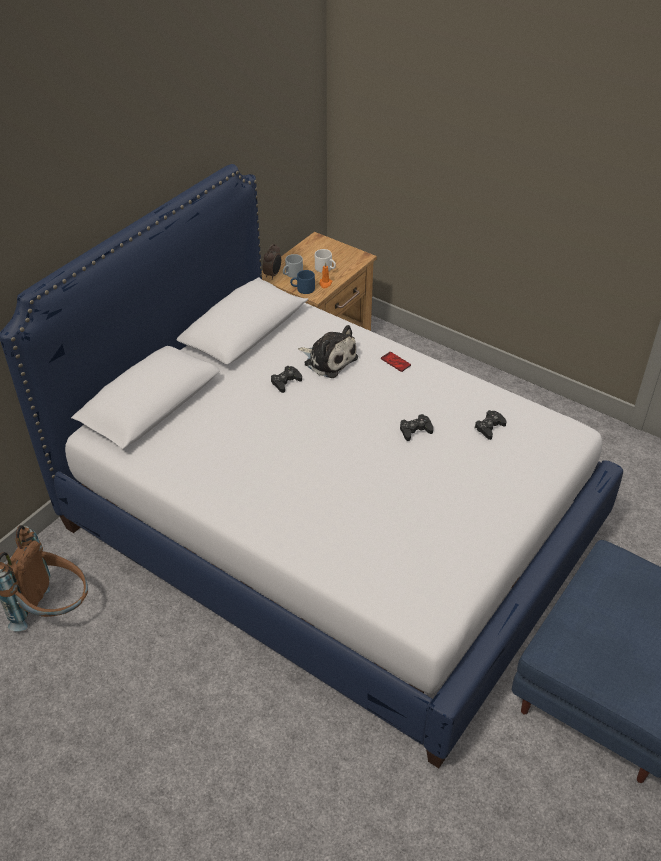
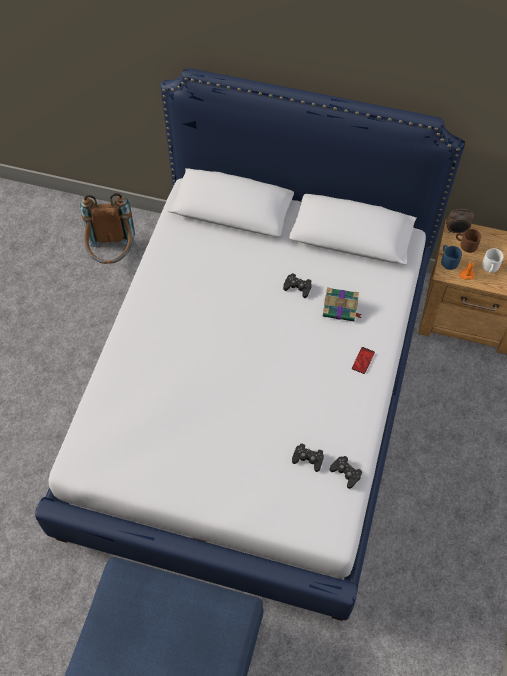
camera: 70 degrees right, 15 degrees up
grey mug [283,254,303,278] -> brown mug [456,229,481,253]
plush toy [298,325,358,378] -> book [323,287,362,321]
black game controller [400,414,433,441] -> black game controller moved to [330,456,362,489]

